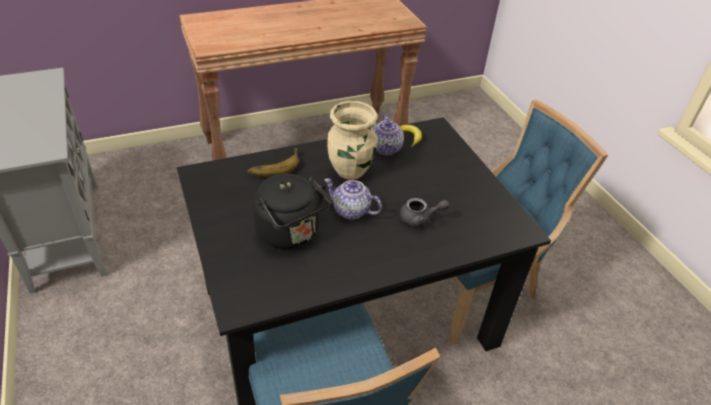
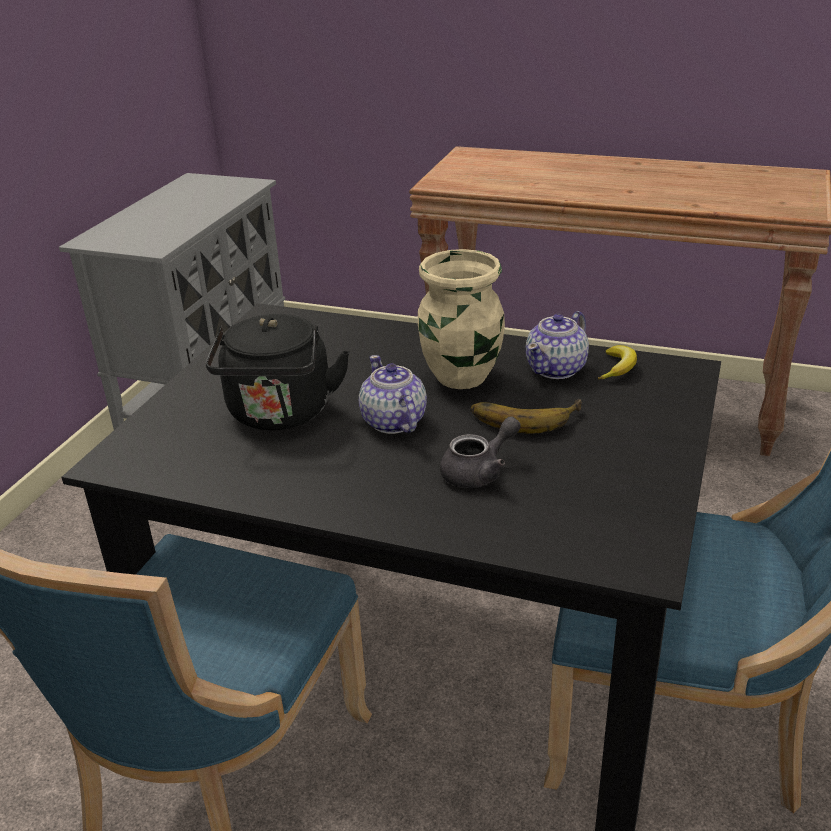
camera: 45 degrees right, 10 degrees down
banana [247,148,299,177] -> banana moved to [470,399,582,434]
grey teapot [400,198,450,227] -> grey teapot turned 75 degrees counterclockwise [440,416,521,488]

